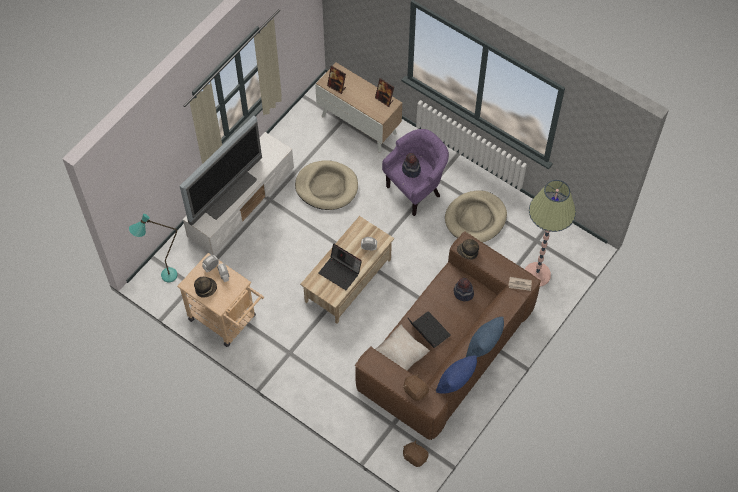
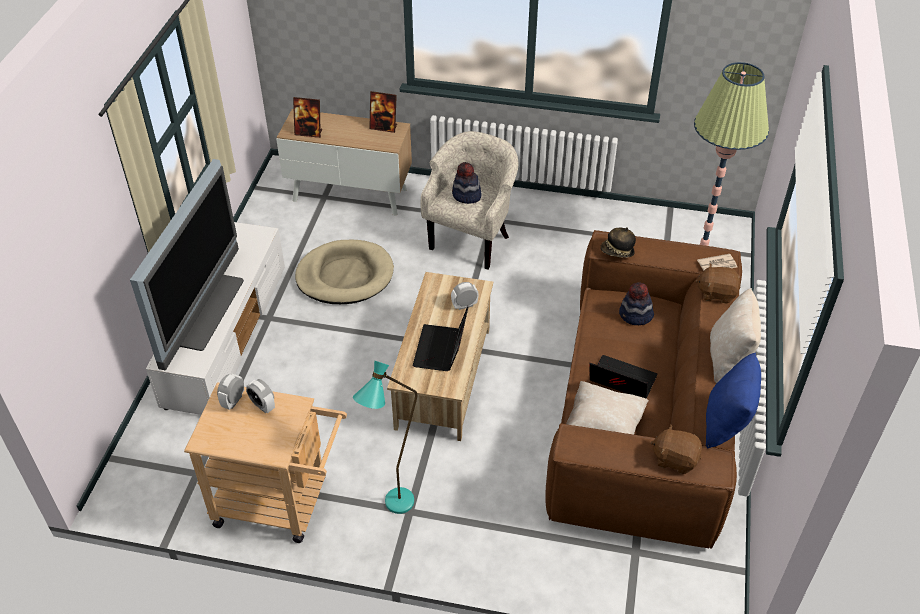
camera: 25 degrees left, 15 degrees down
turquoise floor lamp [129,214,177,282] -> turquoise floor lamp moved to [353,361,418,514]
hat [194,277,217,298] -> none
laptop [318,244,362,290] -> laptop turned 90 degrees clockwise [413,306,469,371]
purple armchair [382,129,449,216] -> beige armchair [421,131,518,270]
brown plush toy [403,440,429,467] -> brown plush toy moved to [695,263,741,304]
beige dog bed [445,190,507,243] -> none
blue pillow [466,317,504,357] -> beige pillow [710,288,761,383]

